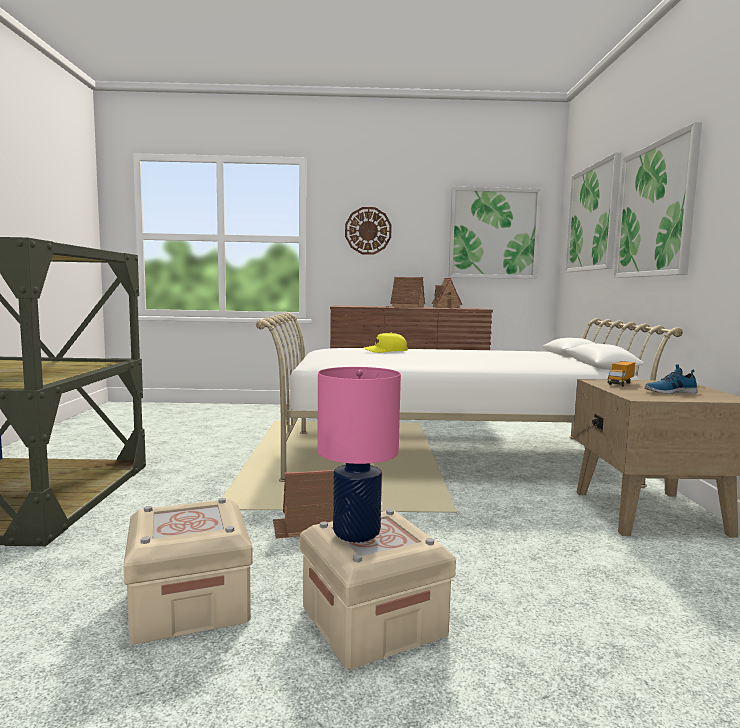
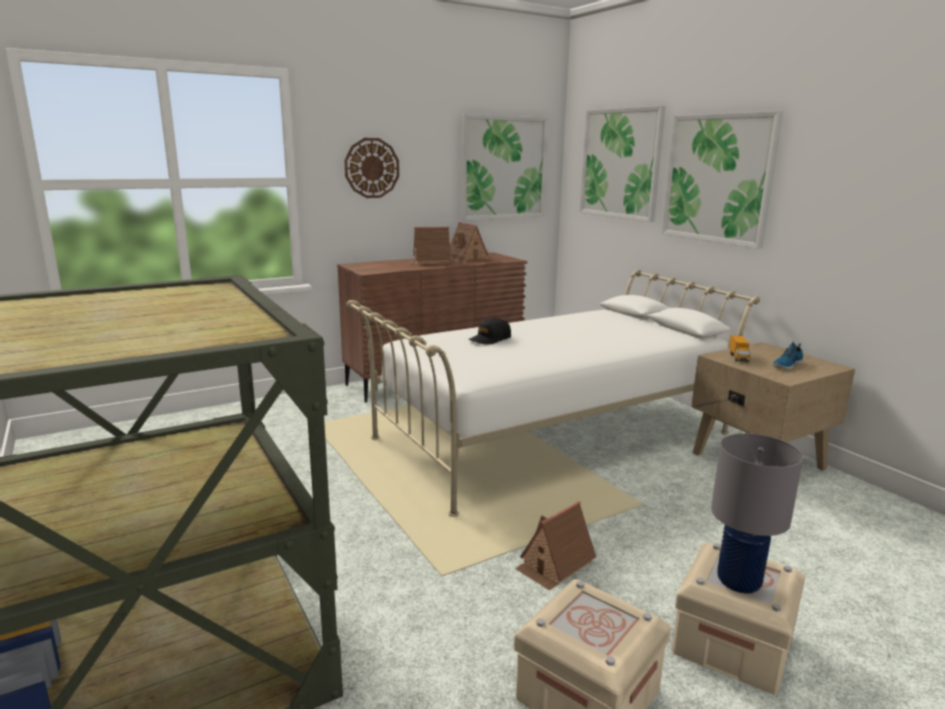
camera: 30 degrees left, 10 degrees up
pink table lamp [317,367,401,543] -> grey table lamp [711,433,803,593]
yellow cap [364,332,408,353] -> black cap [468,318,511,345]

